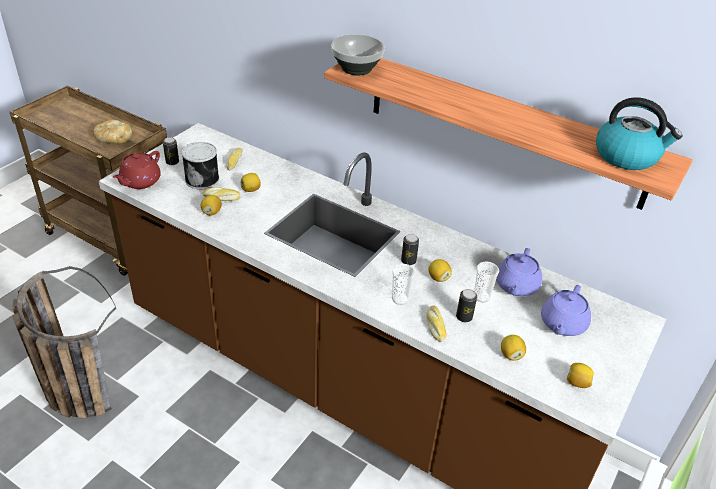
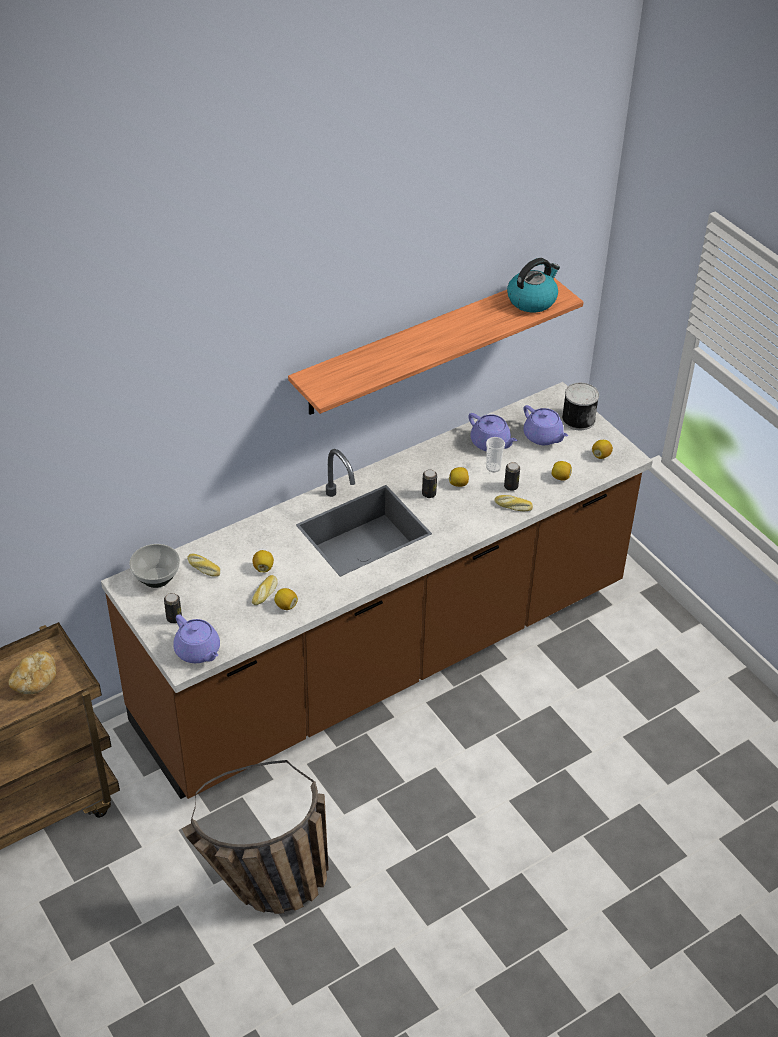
camera: 65 degrees left, 5 degrees up
red teapot [113,151,161,189] -> purple teapot [173,614,220,663]
can [181,142,219,189] -> can moved to [562,383,599,430]
bowl [331,34,385,75] -> bowl moved to [129,544,180,588]
cup [392,264,415,305] -> none

